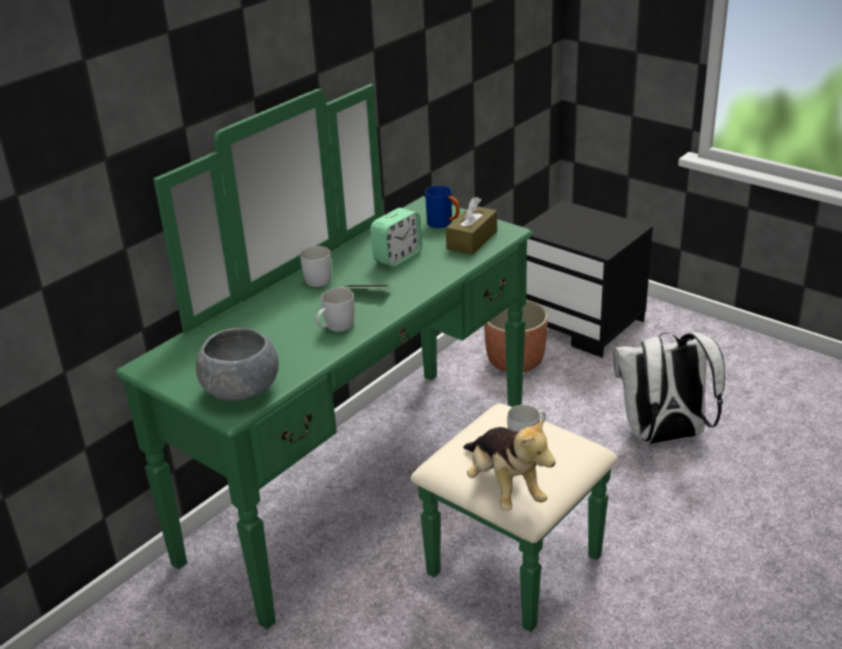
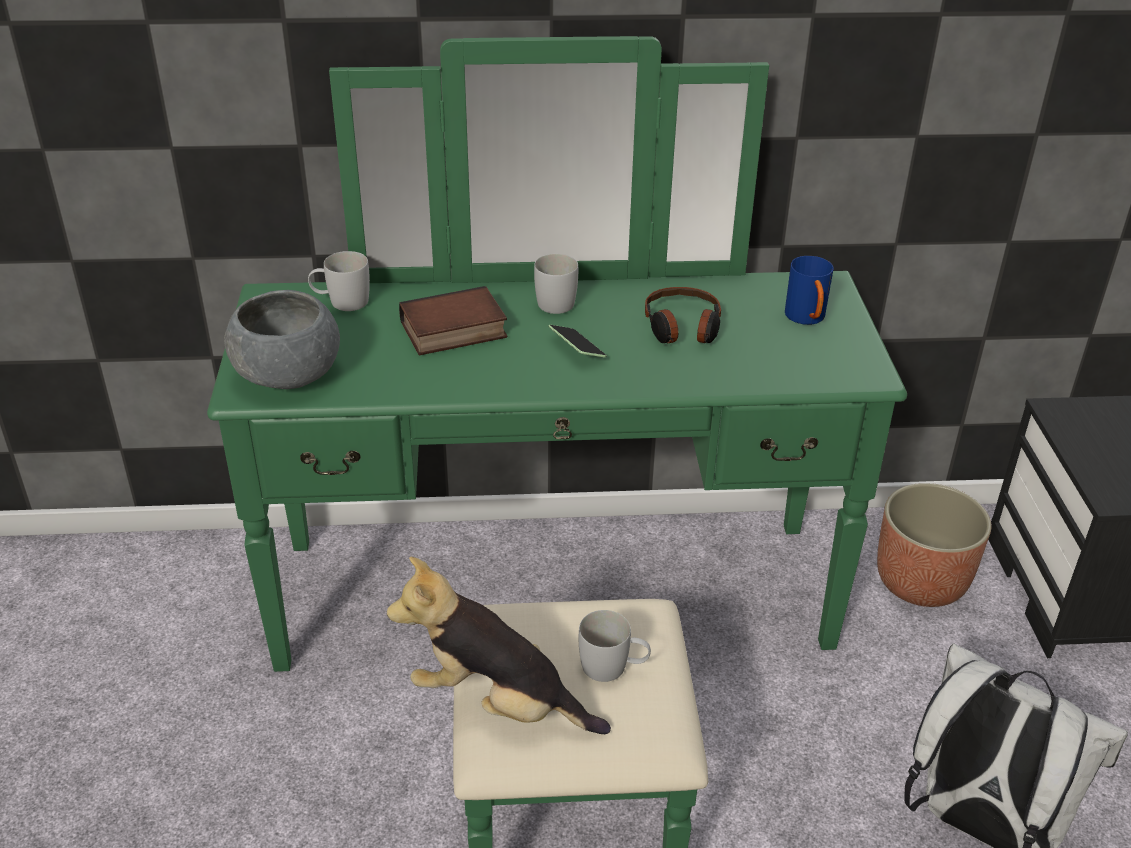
camera: 45 degrees right, 5 degrees up
white mug [316,288,355,332] -> white mug moved to [308,251,370,311]
alarm clock [370,208,422,267] -> headphones [645,287,721,343]
brown tissue box [446,197,497,255] -> none
plush toy [463,416,556,511] -> plush toy turned 90 degrees clockwise [387,557,611,734]
none -> book [399,286,507,355]

